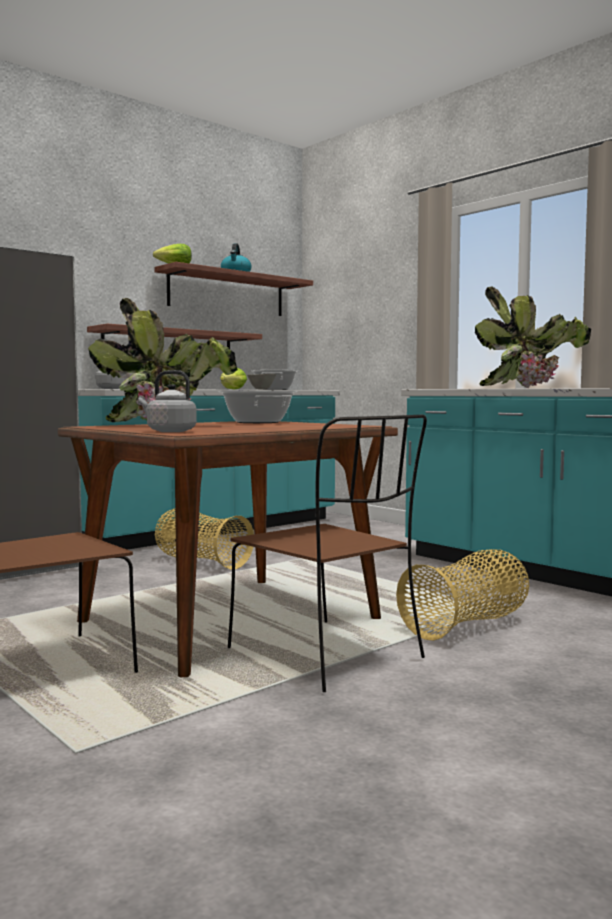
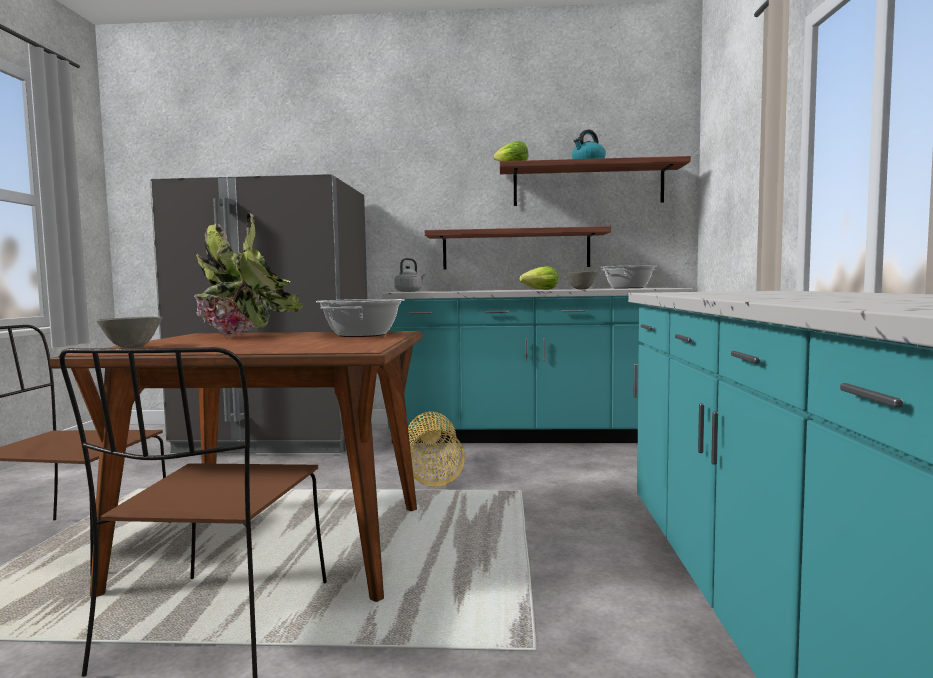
camera: 45 degrees right, 0 degrees up
grey kettle [138,370,197,432] -> grey bowl [96,317,163,348]
basket [396,549,529,641] -> none
potted plant [475,287,591,388] -> none

